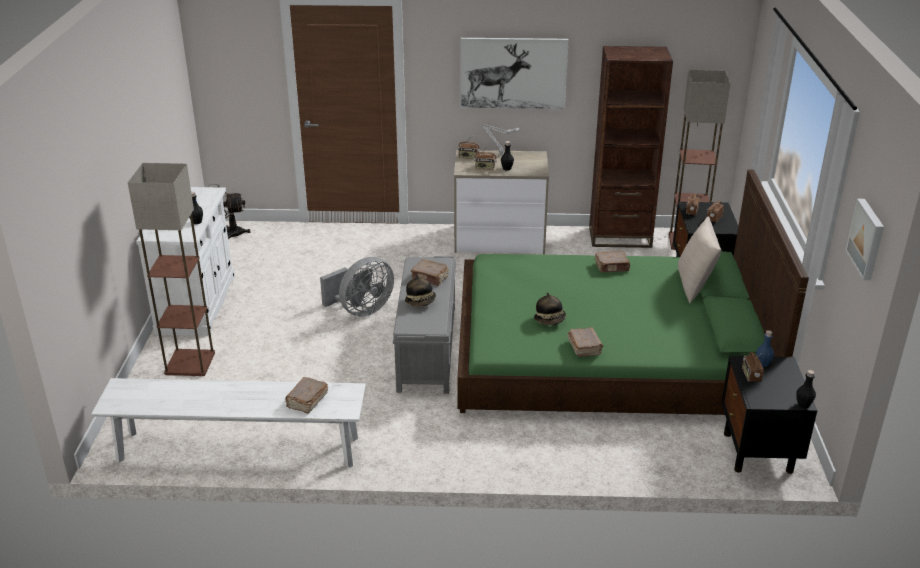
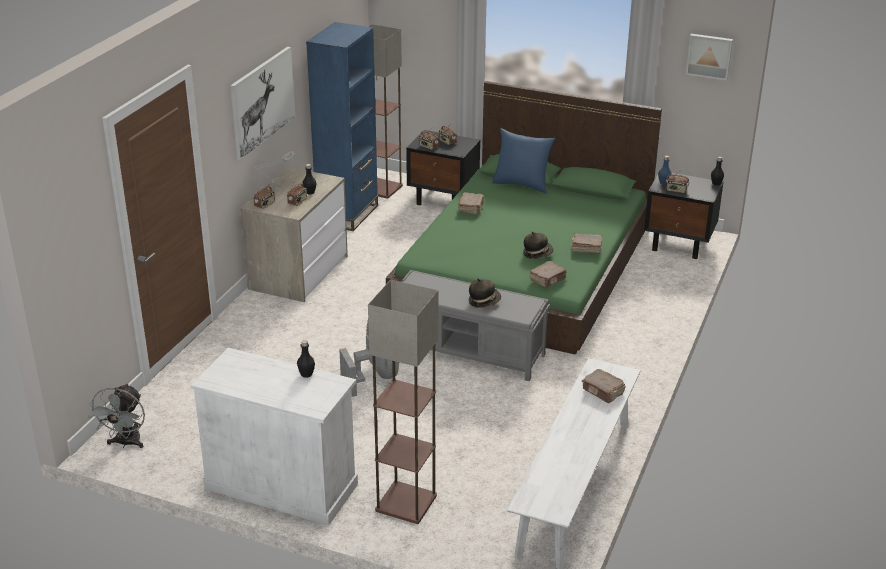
camera: 70 degrees left, 0 degrees up
brown book [411,259,449,286] -> brown book moved to [529,261,566,287]
brown bookcase [589,46,673,248] -> blue bookcase [306,22,378,231]
beige pillow [678,217,721,304] -> blue pillow [492,128,555,194]

